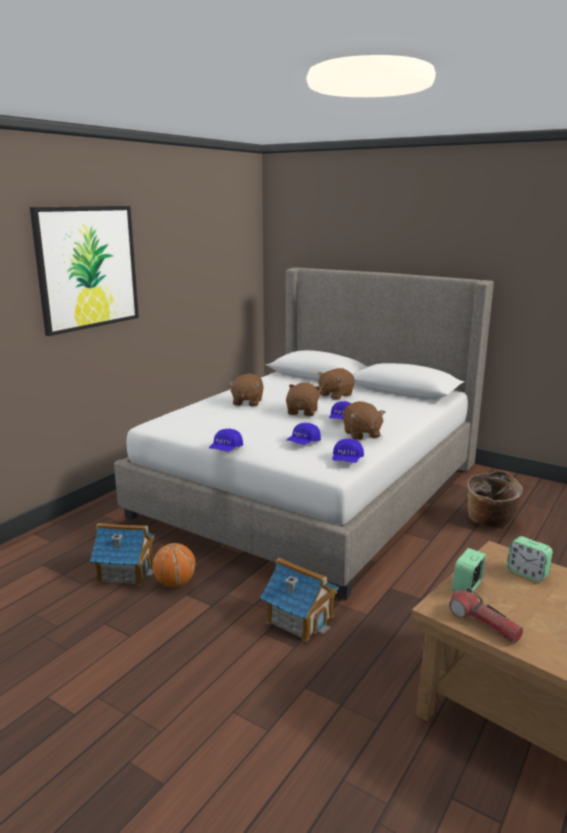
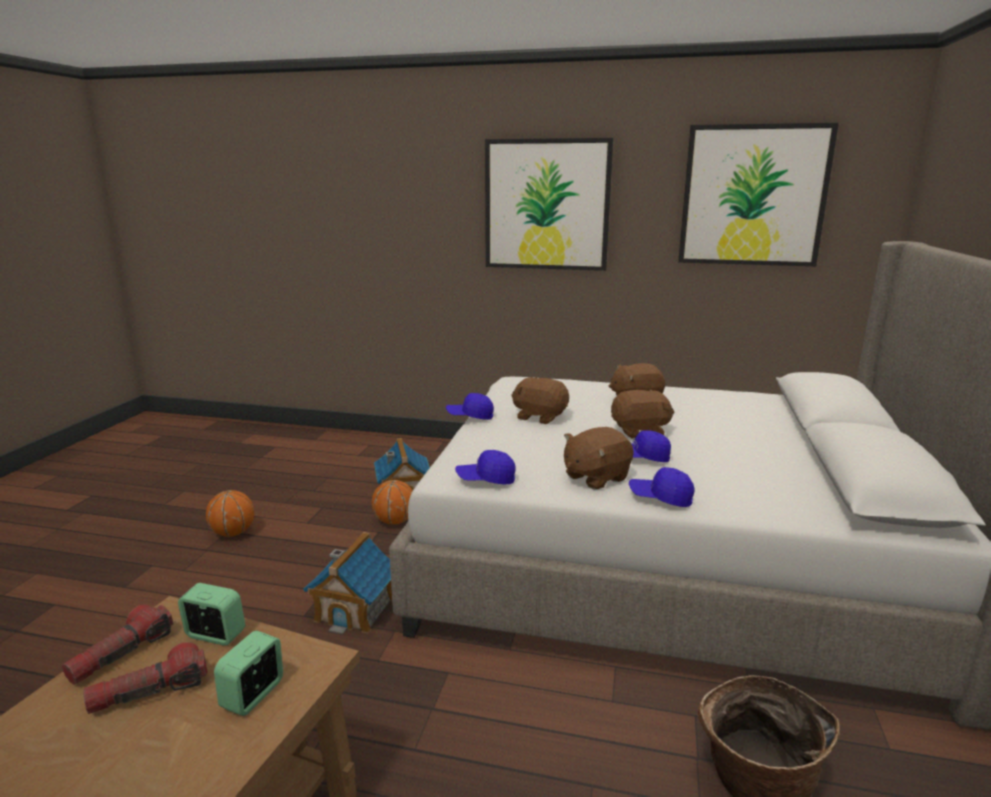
camera: 70 degrees right, 0 degrees up
blue cap [287,423,321,445] -> blue cap moved to [629,467,695,507]
brown plush toy [318,368,355,400] -> brown plush toy moved to [511,377,569,424]
none -> flashlight [83,642,208,714]
none -> basketball [206,490,254,537]
none -> picture [678,123,839,266]

